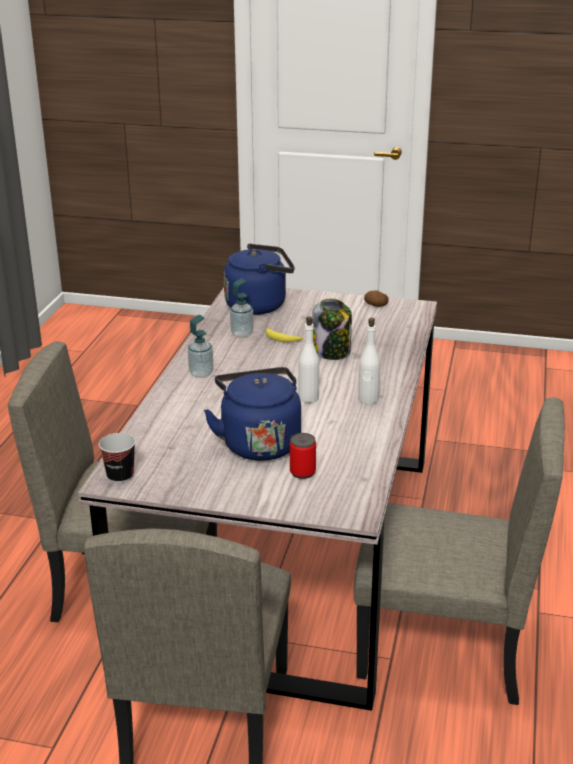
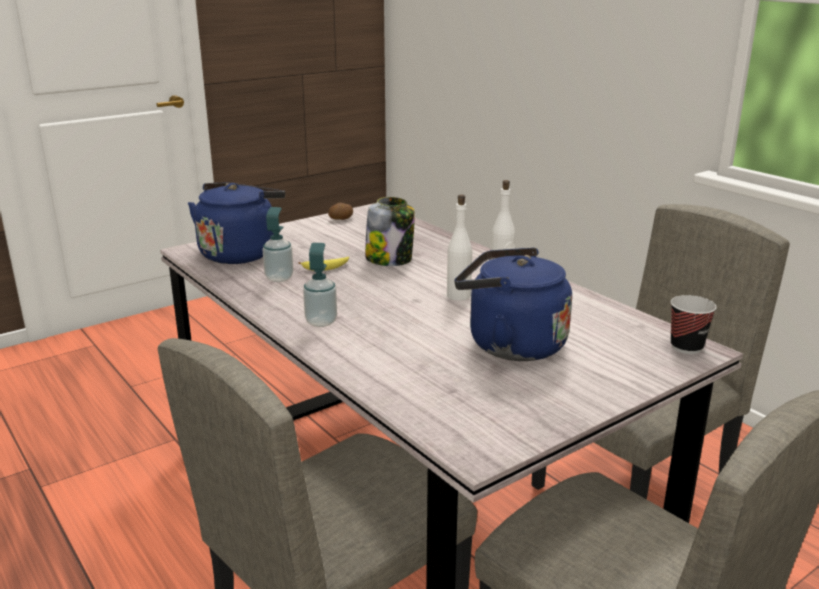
camera: 50 degrees left, 5 degrees down
cup [99,433,136,483] -> cup moved to [671,295,717,354]
can [290,433,316,479] -> none

